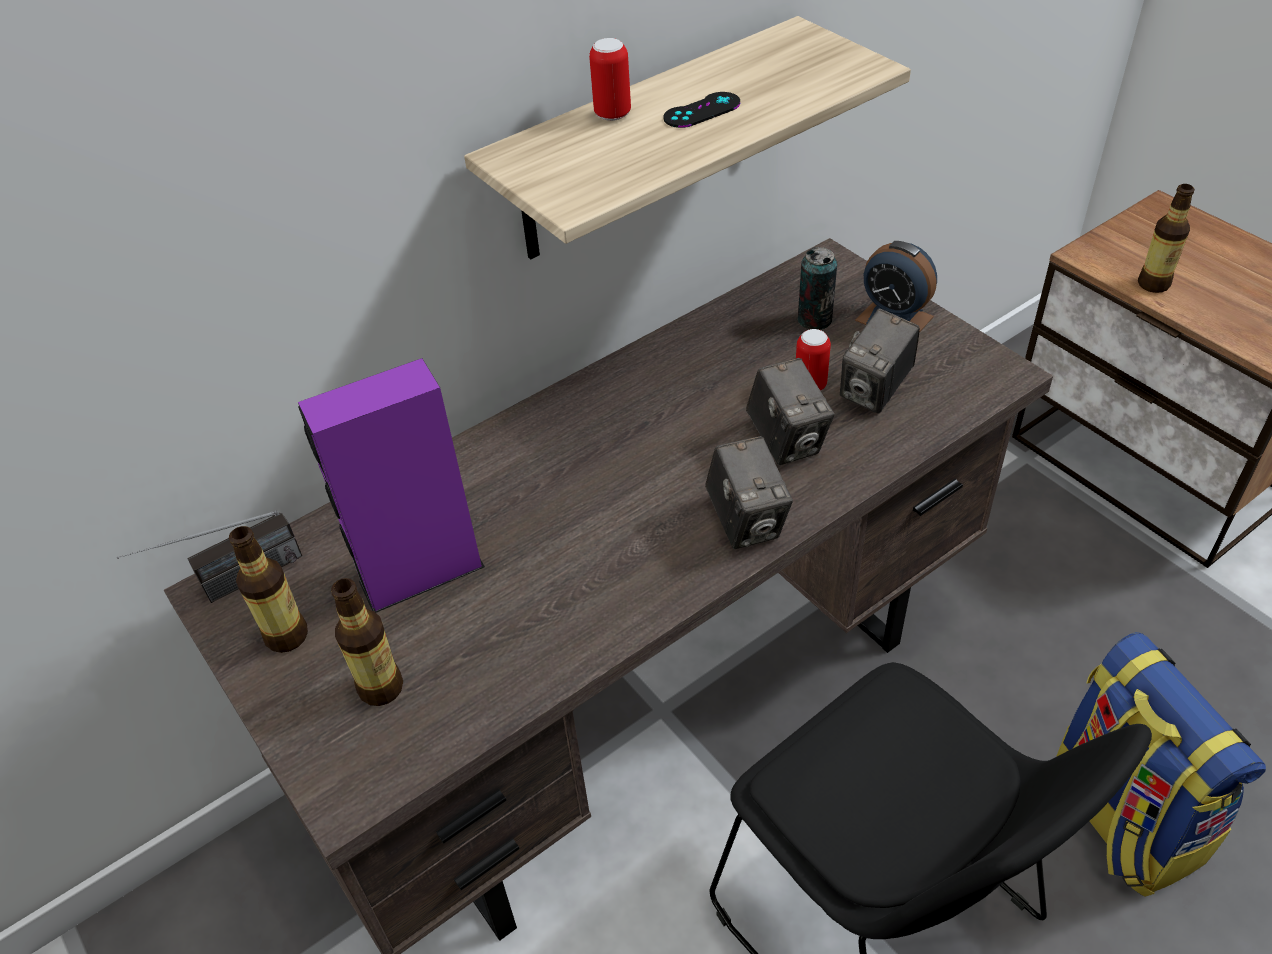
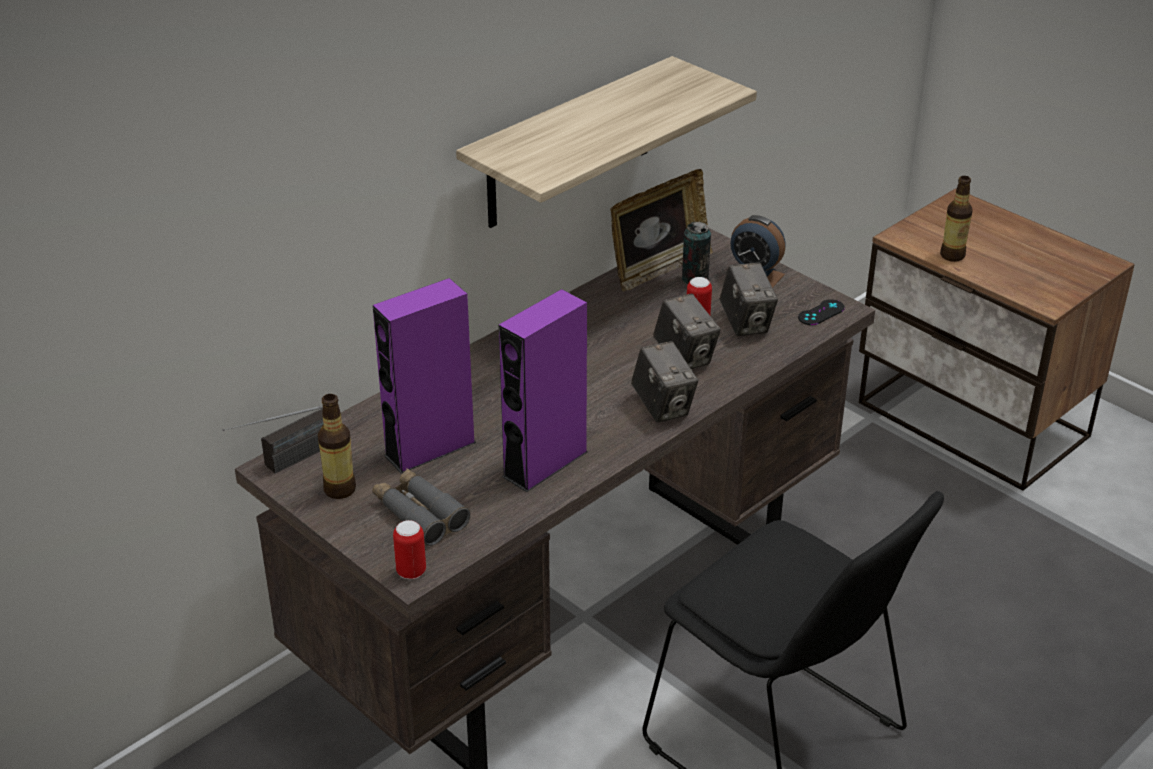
camera: 10 degrees left, 10 degrees down
bottle [331,578,403,706] -> grey binoculars [372,468,470,546]
can [589,38,631,121] -> can moved to [393,520,426,579]
black game controller [663,92,740,128] -> black game controller moved to [798,299,845,325]
camera [840,308,920,414] -> camera turned 45 degrees counterclockwise [719,263,778,336]
backpack [1056,632,1266,897] -> none
none -> purple speaker [499,289,588,492]
none -> picture frame [610,169,713,291]

